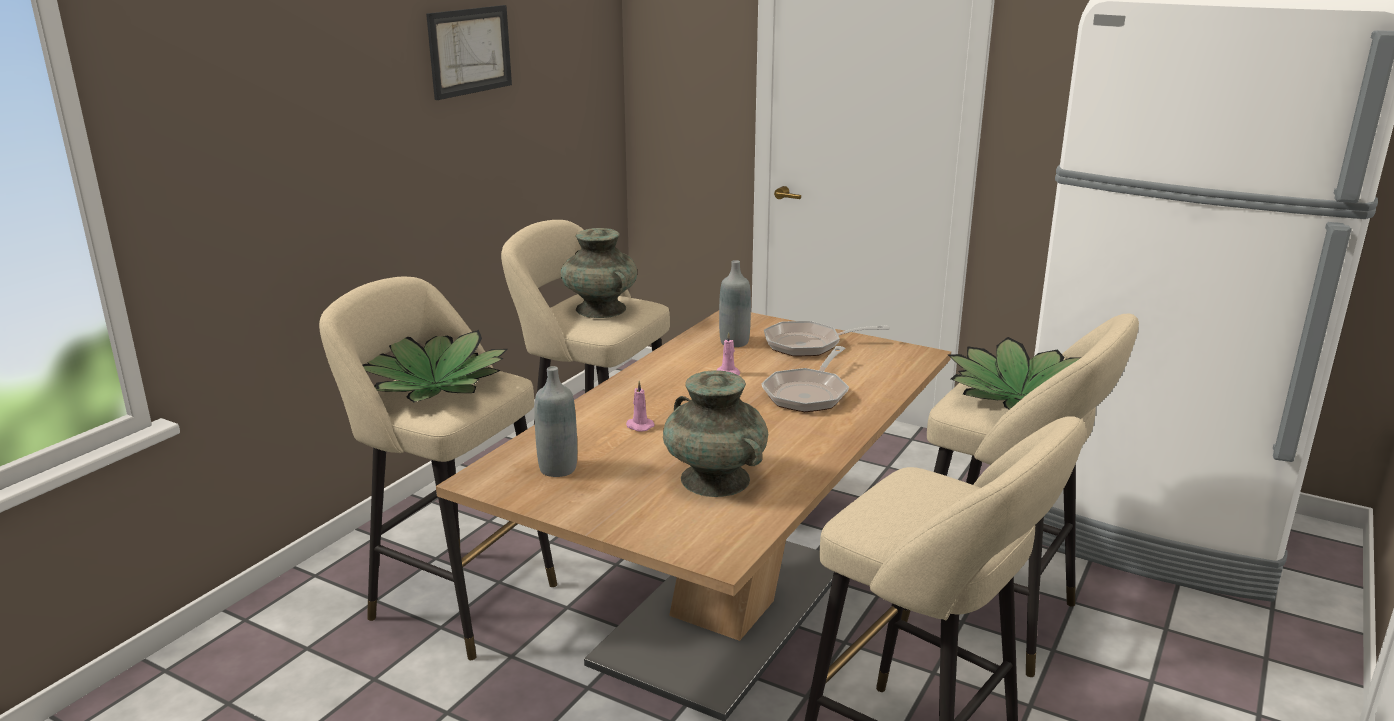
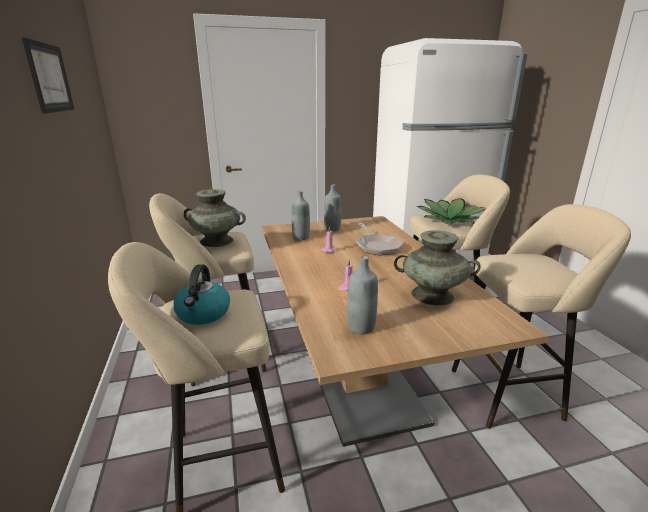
camera: 45 degrees left, 0 degrees up
potted plant [363,330,508,402] -> kettle [173,264,230,325]
frying pan [764,321,890,356] -> grey bottle [324,184,341,231]

